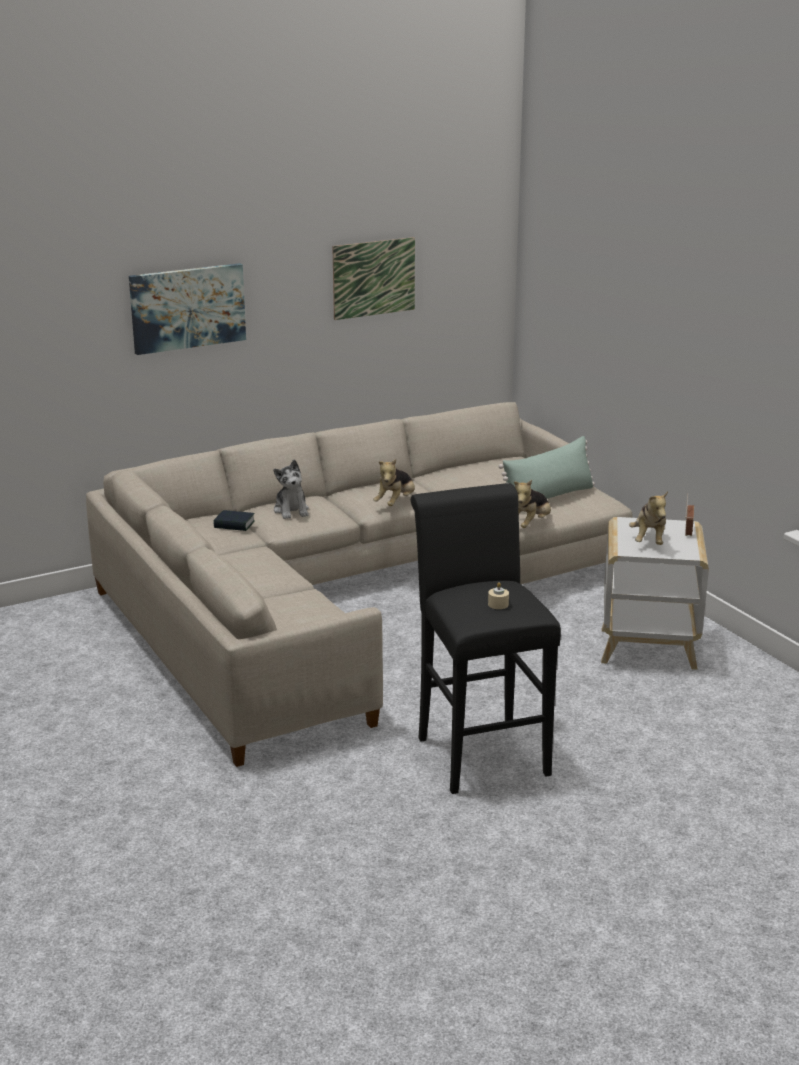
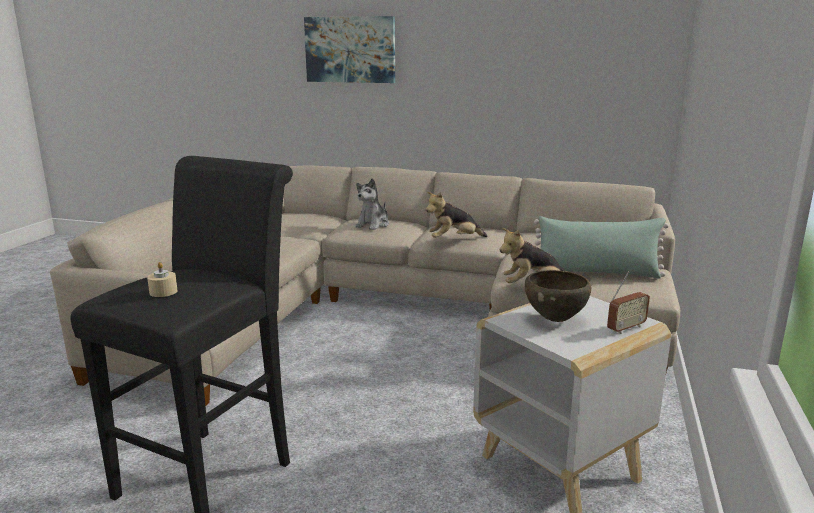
camera: 45 degrees right, 5 degrees down
book [214,510,255,531] -> none
picture [332,237,415,320] -> none
plush toy [629,491,668,545] -> brown bowl [525,270,591,322]

